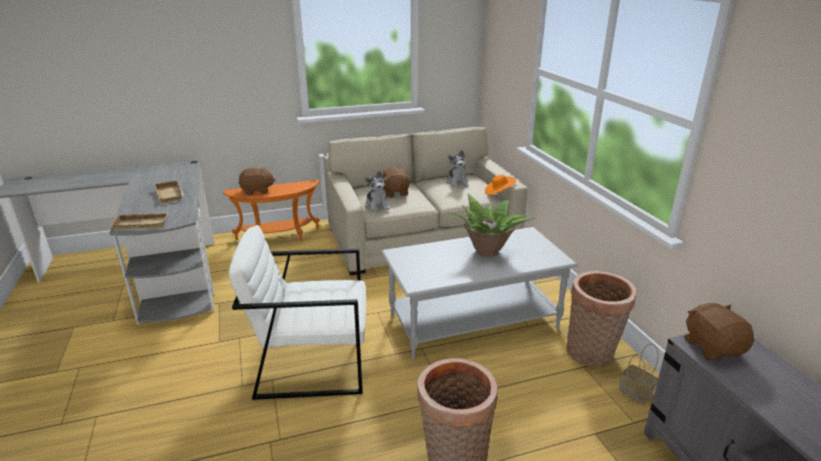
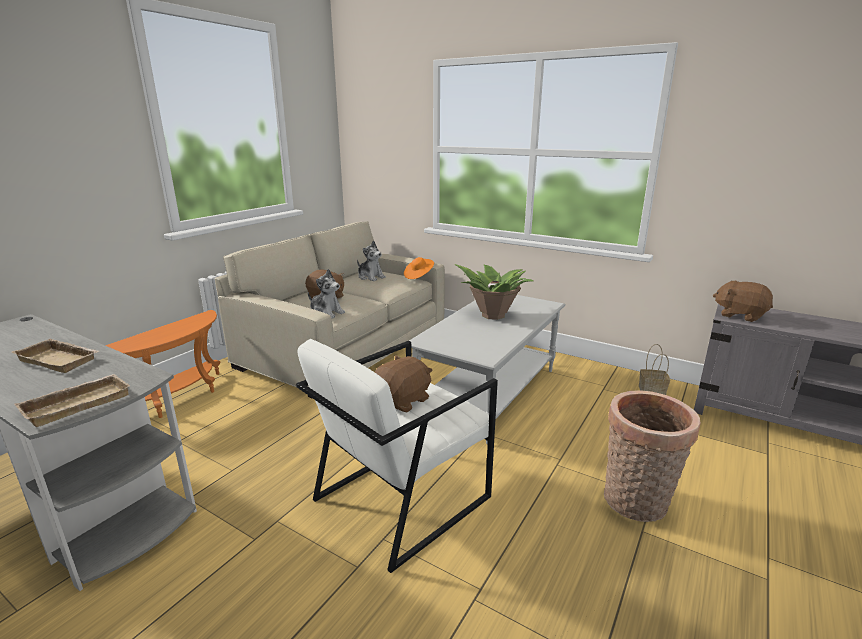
camera: 40 degrees left, 5 degrees down
brown plush toy [239,167,276,195] -> brown plush toy moved to [375,355,433,412]
basket [566,271,637,367] -> none

